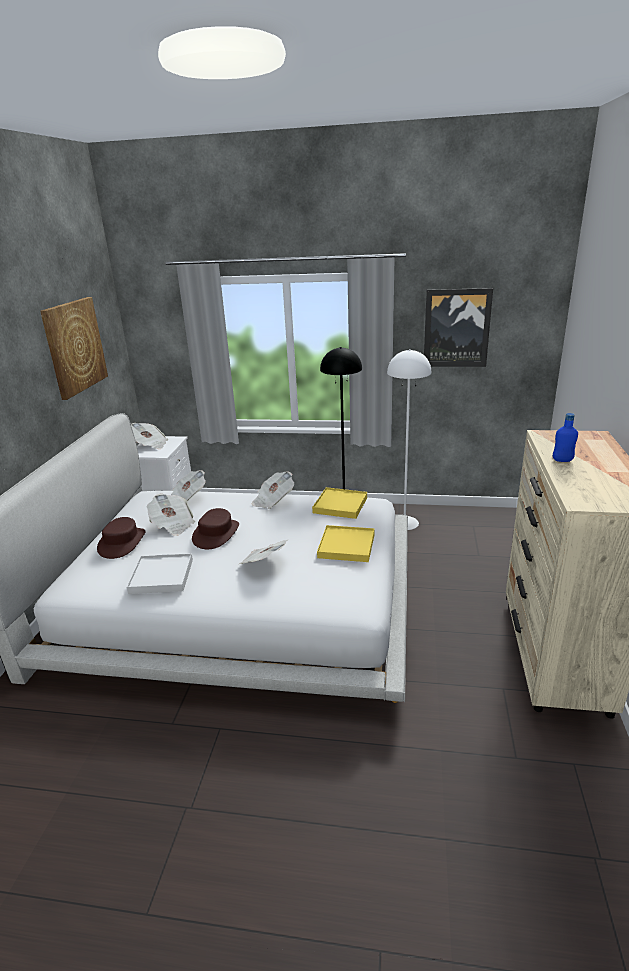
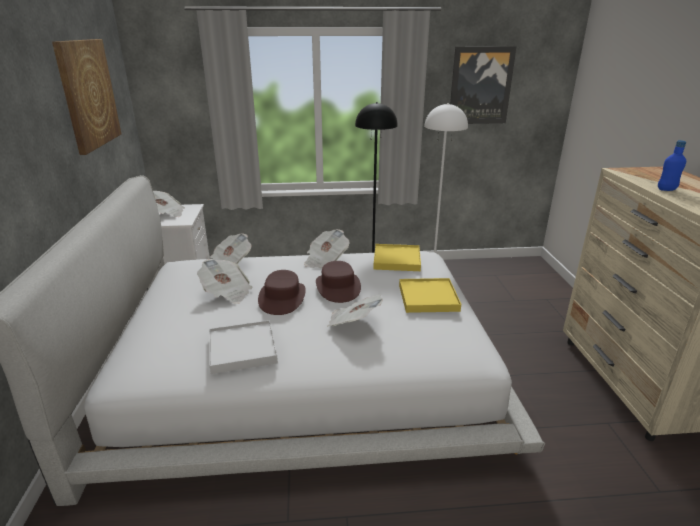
camera: 15 degrees left, 0 degrees up
brown hat [97,517,145,559] -> brown hat moved to [316,261,361,303]

